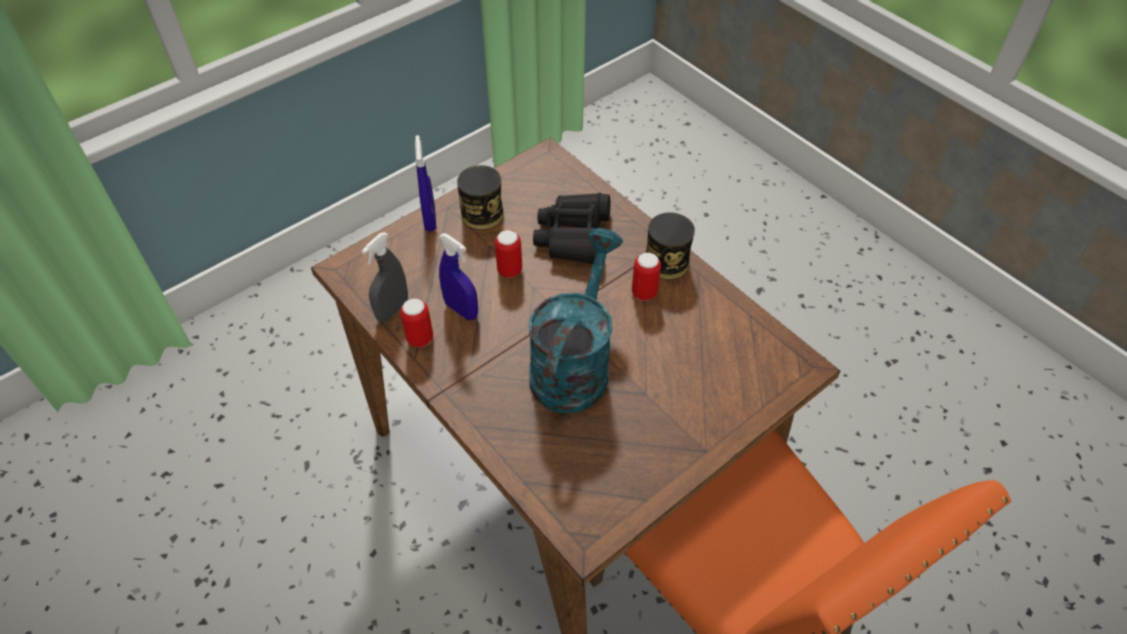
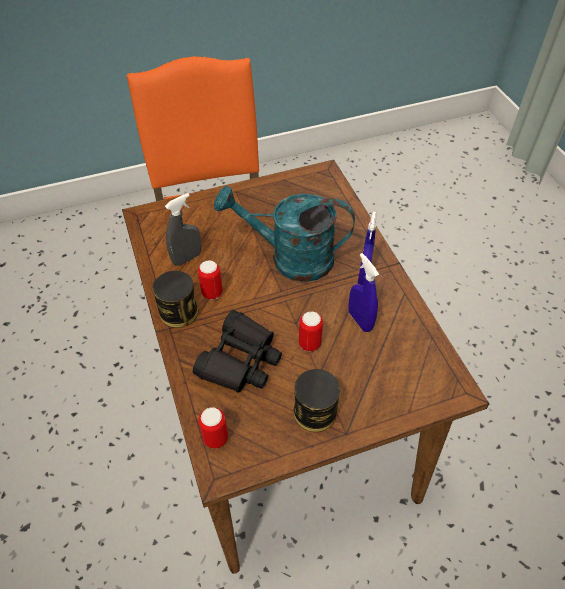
camera: 160 degrees left, 0 degrees up
grey spray bottle [362,232,408,323] -> grey spray bottle moved to [165,193,201,266]
can [400,298,433,347] -> can moved to [199,407,228,449]
blue spray bottle [415,135,436,231] -> blue spray bottle moved to [358,211,377,285]
turquoise watering can [529,228,623,413] -> turquoise watering can turned 60 degrees clockwise [214,186,355,282]

